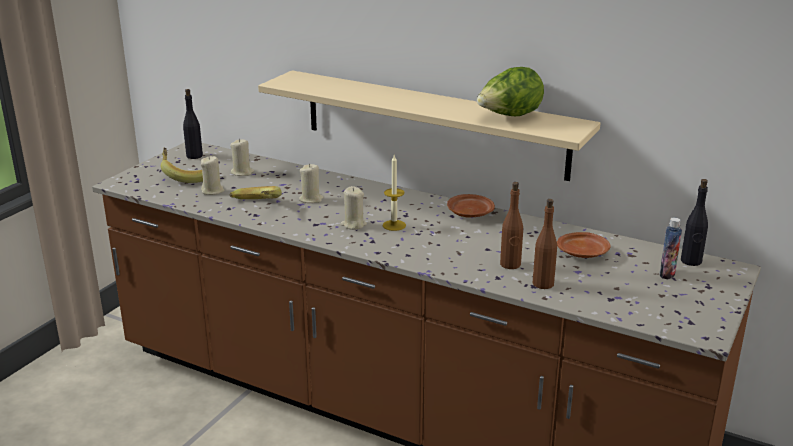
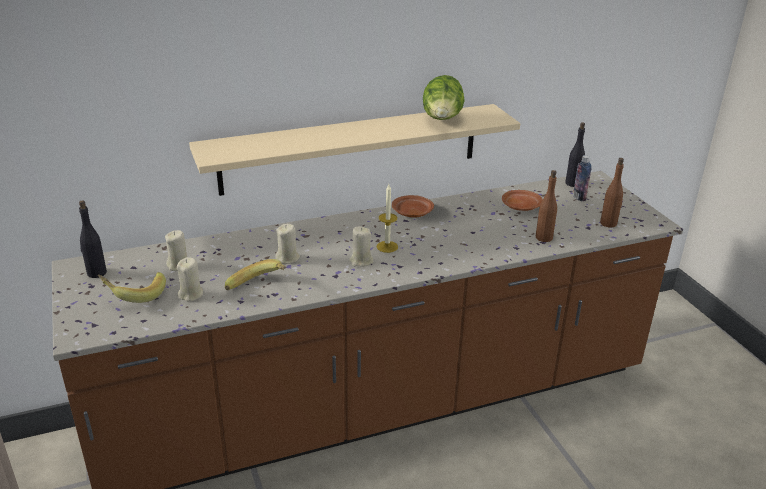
camera: 50 degrees left, 5 degrees up
brown bottle [500,182,523,269] -> brown bottle moved to [600,158,624,227]

